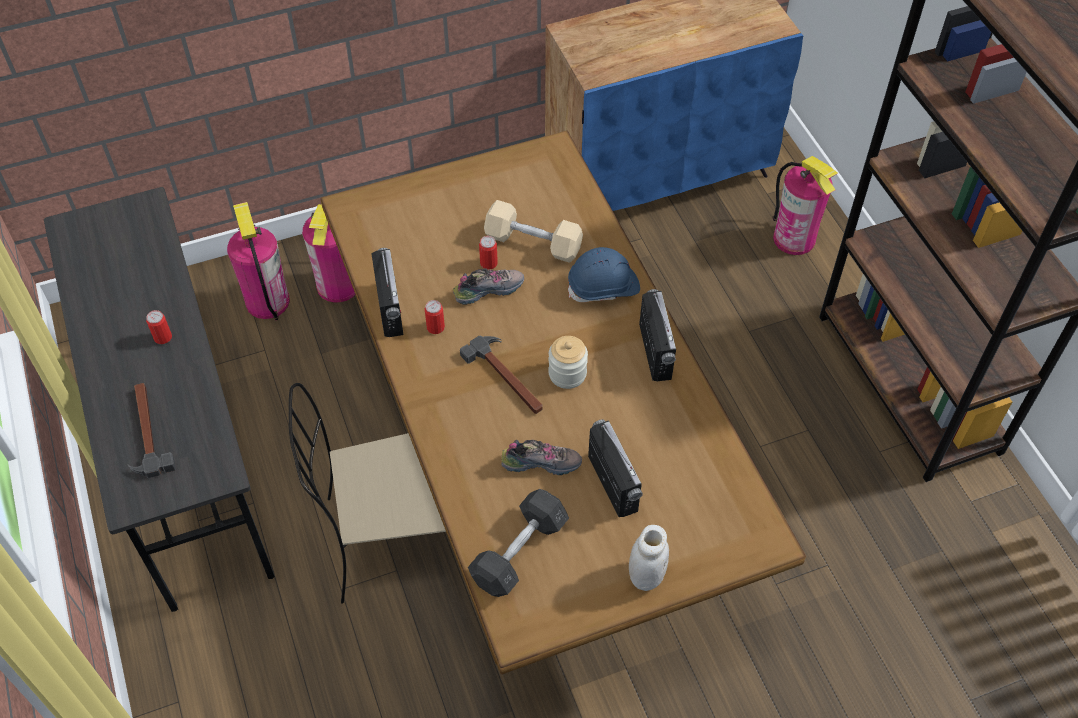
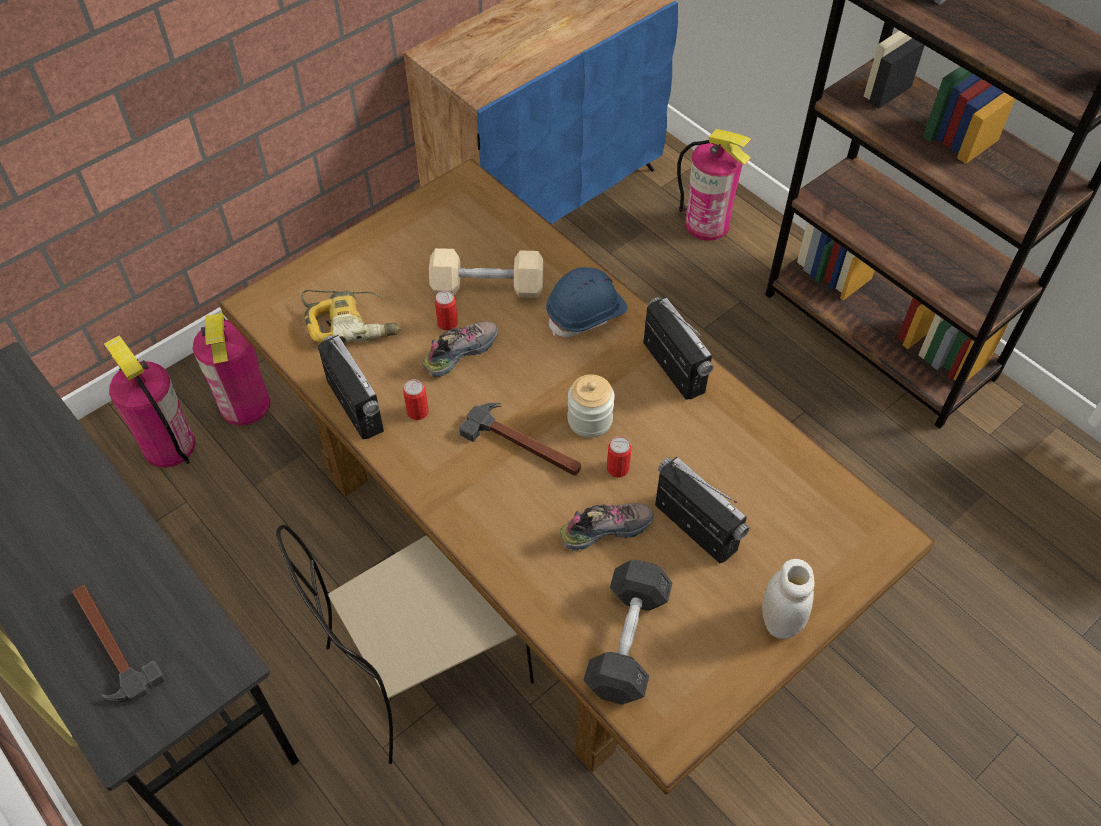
camera: 20 degrees left, 0 degrees up
can [146,310,172,344] -> can moved to [607,436,631,478]
none -> power drill [301,290,401,343]

